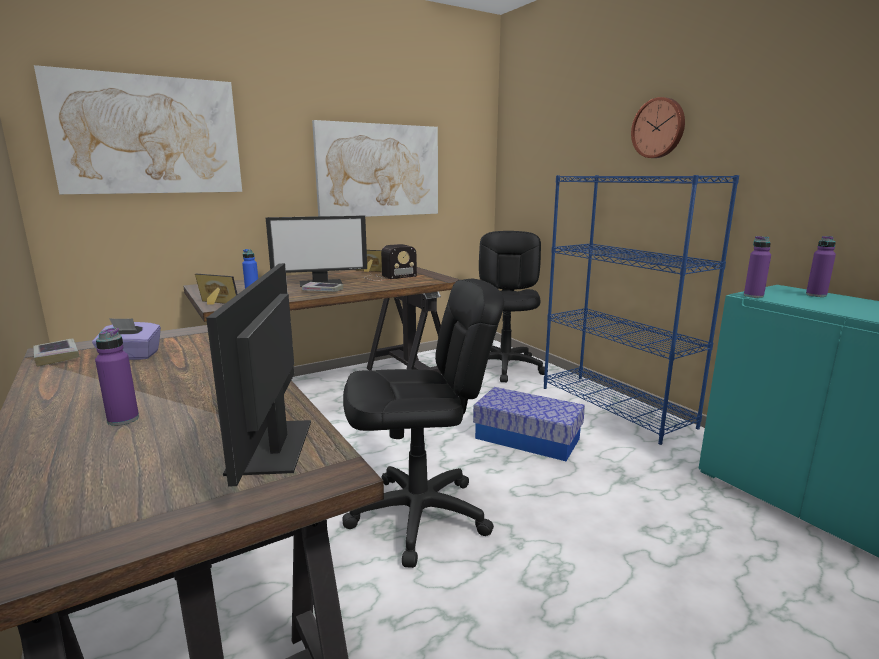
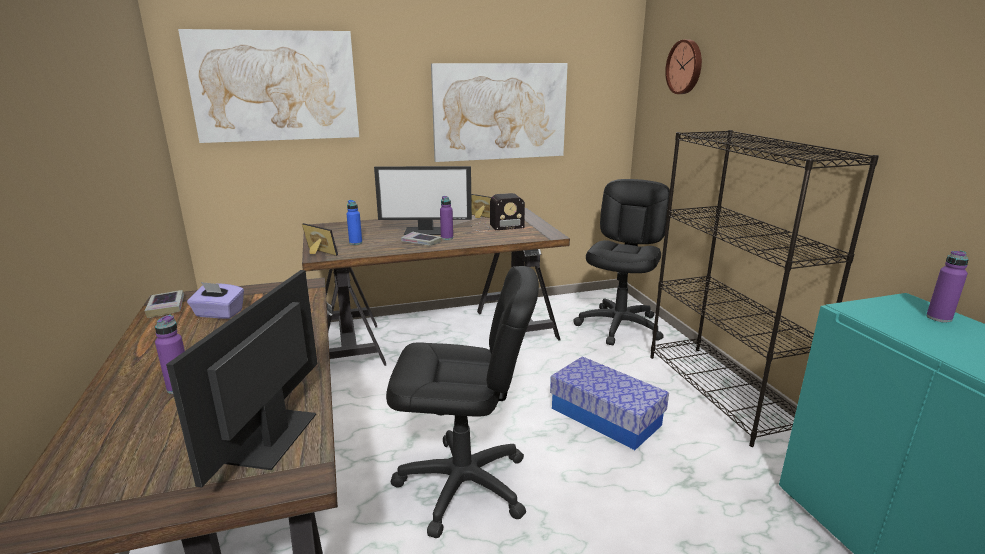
camera: 15 degrees right, 5 degrees up
blue bookcase [544,175,739,445] -> black bookcase [650,130,879,447]
wall clock [631,97,685,158] -> wall clock moved to [665,39,702,94]
purple bottle [744,236,771,298] -> purple bottle moved to [440,196,453,240]

